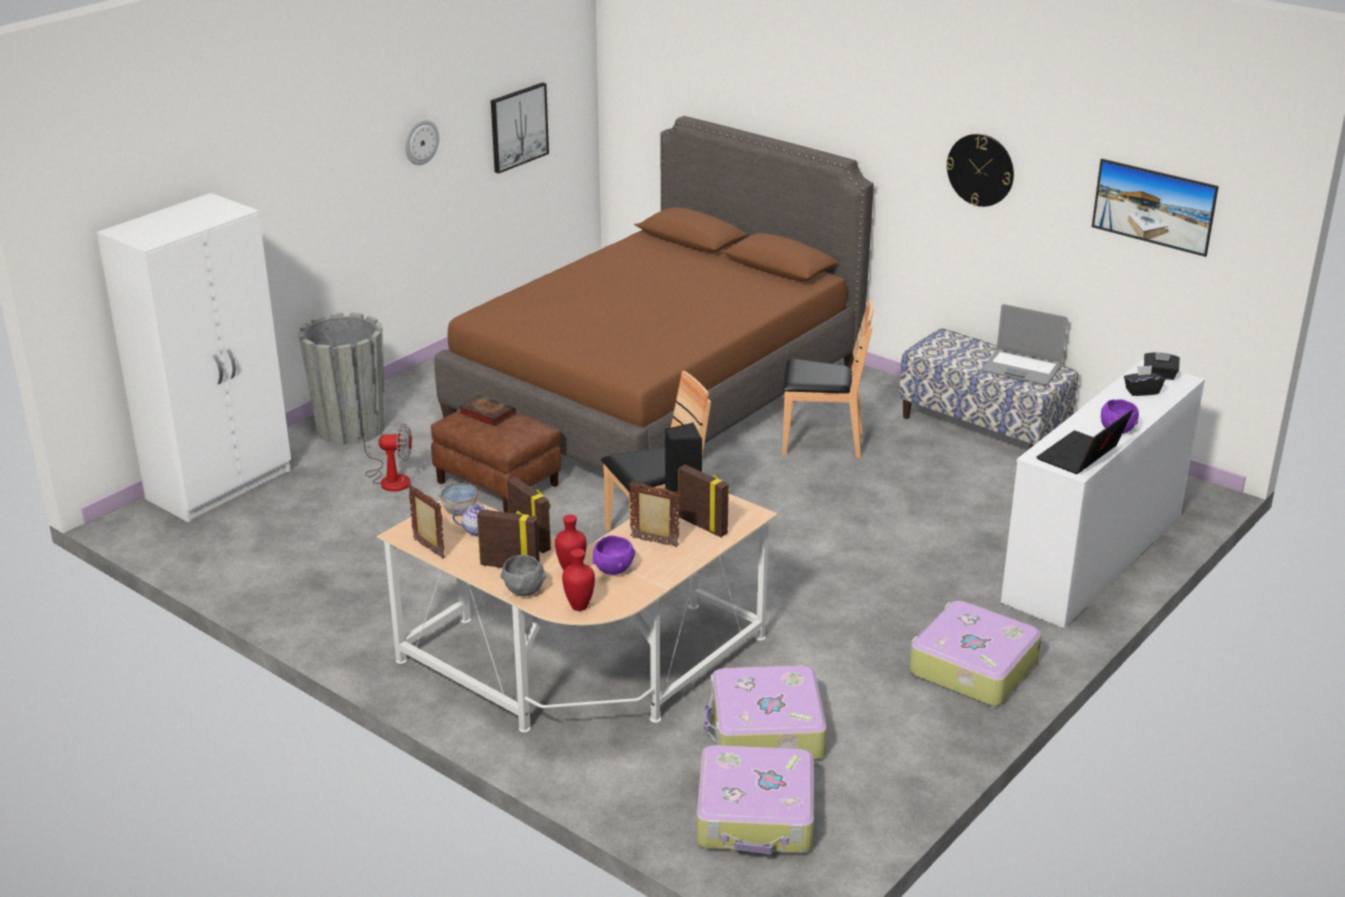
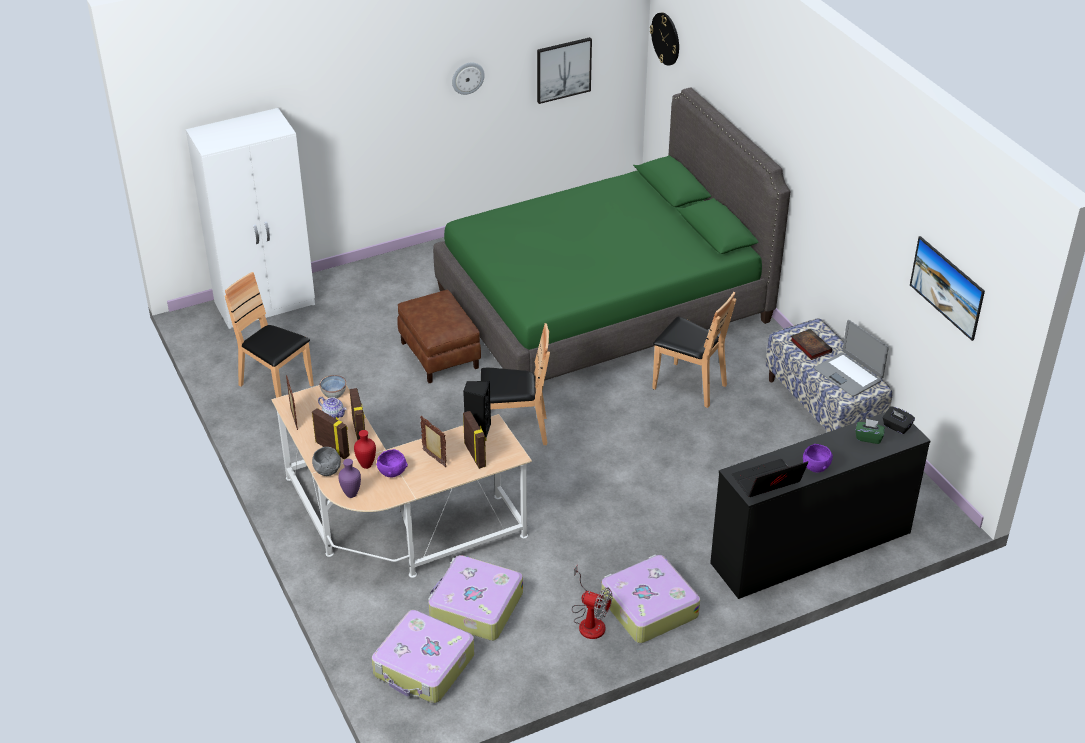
camera: 25 degrees right, 10 degrees up
grey planter [298,312,385,445] -> none
fan [357,424,412,492] -> fan moved to [572,566,613,639]
brown bed [435,116,874,472] -> green bed [433,87,791,381]
book [459,395,516,426] -> book moved to [790,329,832,360]
red vase [562,549,595,611] -> purple vase [338,459,361,498]
wall clock [946,134,1014,207] -> wall clock moved to [650,12,679,66]
white dresser [1001,360,1205,629] -> black dresser [710,412,930,599]
black tissue box [1124,365,1165,396] -> green tissue box [855,419,885,444]
none -> brown chair [225,272,314,398]

